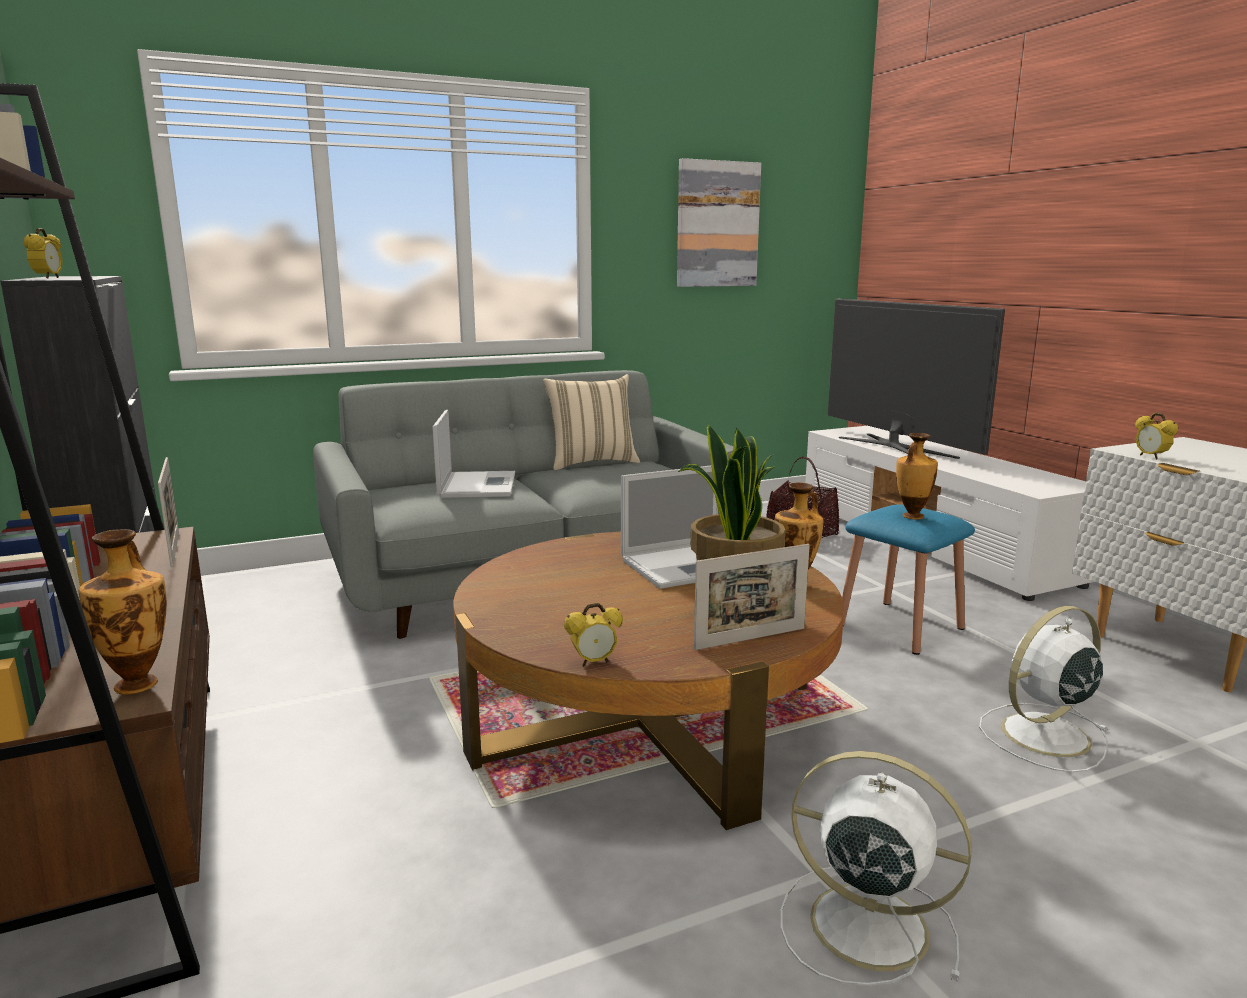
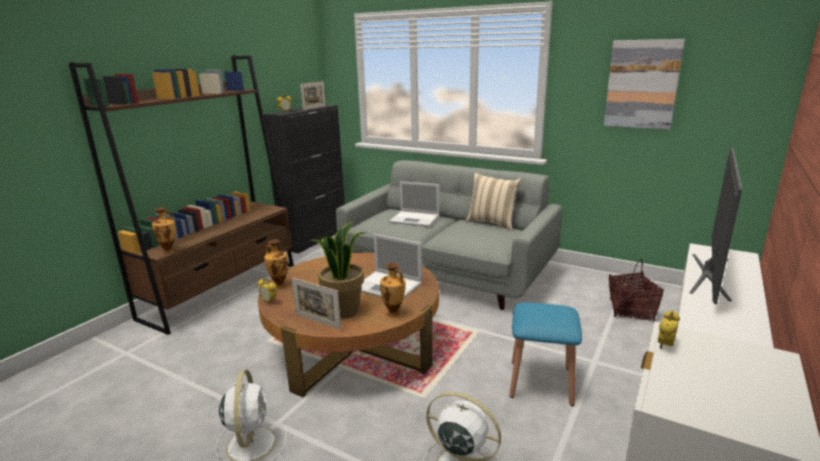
camera: 55 degrees right, 5 degrees up
picture frame [158,457,179,567] -> picture frame moved to [300,81,326,110]
laptop [432,410,515,498] -> laptop turned 60 degrees clockwise [389,181,439,227]
vase [896,433,938,519] -> vase moved to [264,239,288,288]

